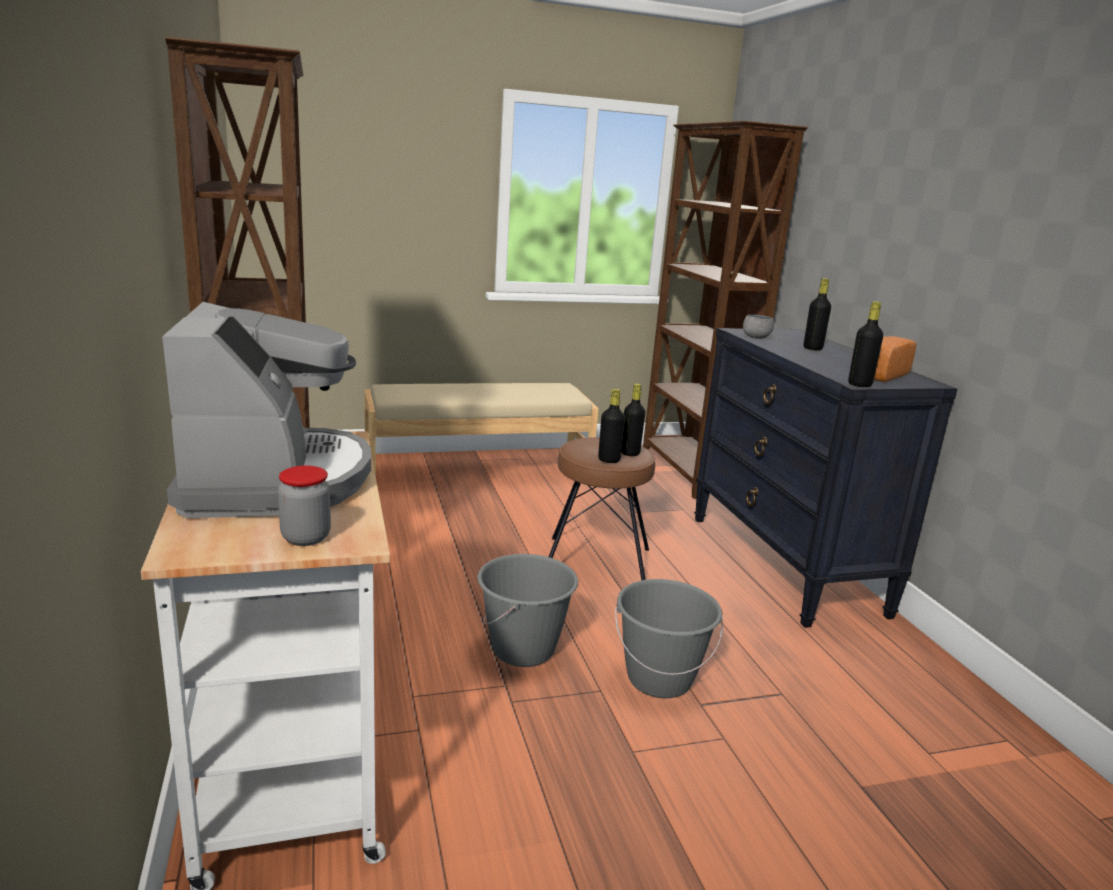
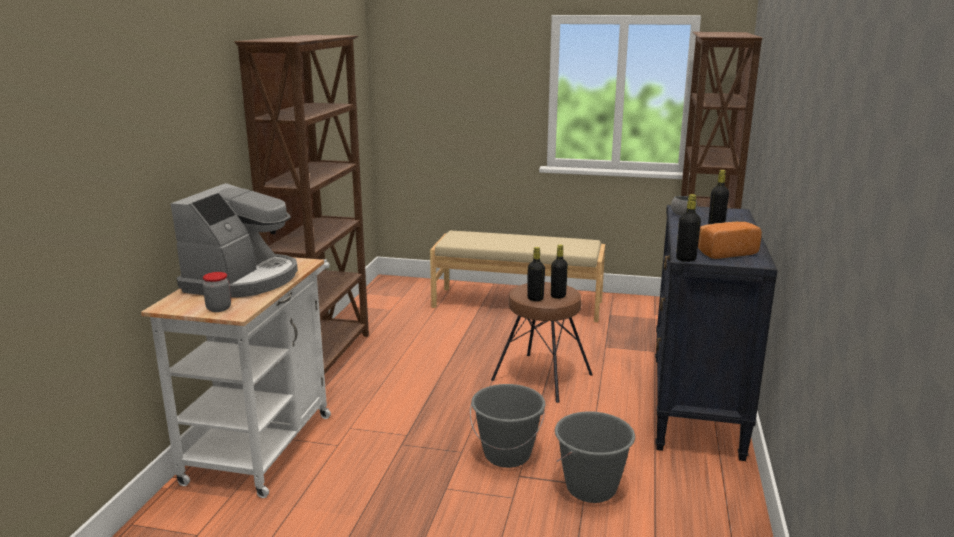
camera: 30 degrees right, 0 degrees up
grey bucket [477,554,578,667] -> grey bucket moved to [555,411,635,503]

